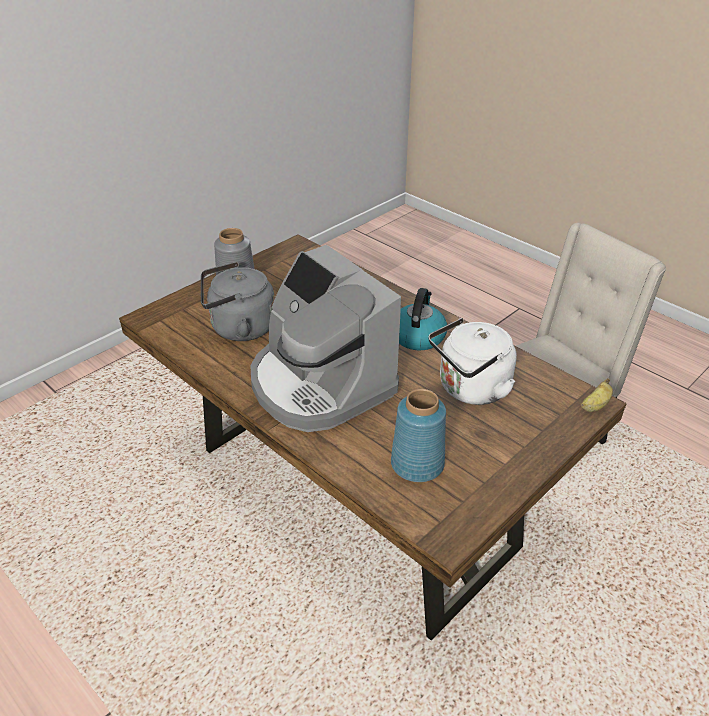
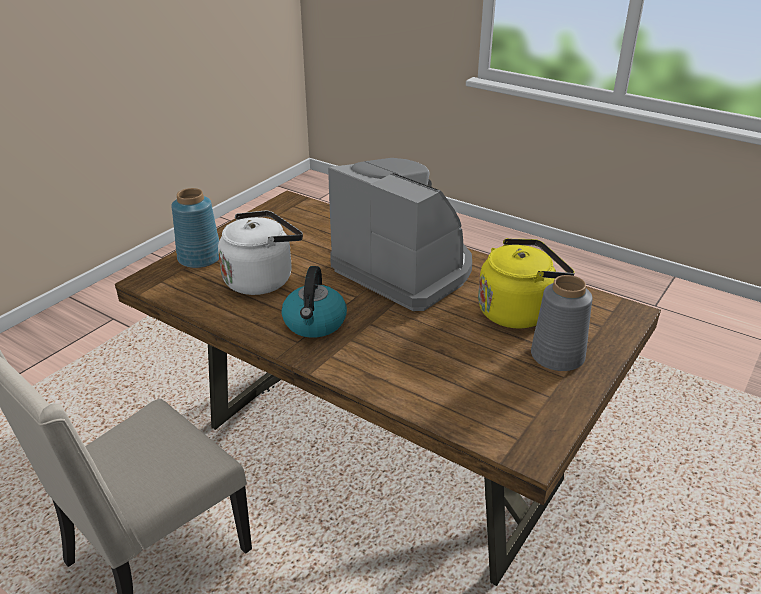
camera: 170 degrees right, 5 degrees down
grey kettle [201,262,275,341] -> yellow kettle [478,238,575,328]
blue vase [391,389,446,482] -> blue vase moved to [171,188,219,268]
banana [581,378,613,412] -> none

